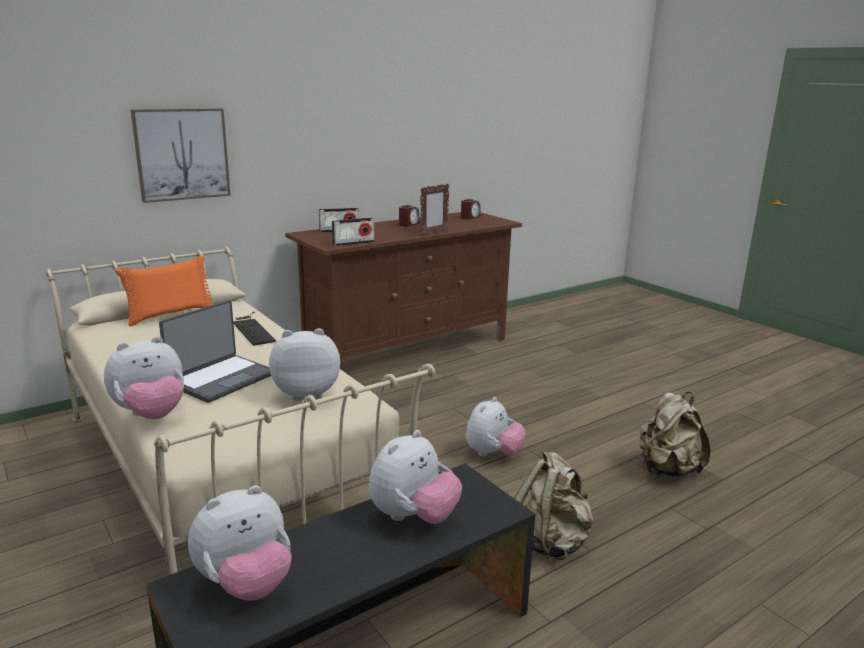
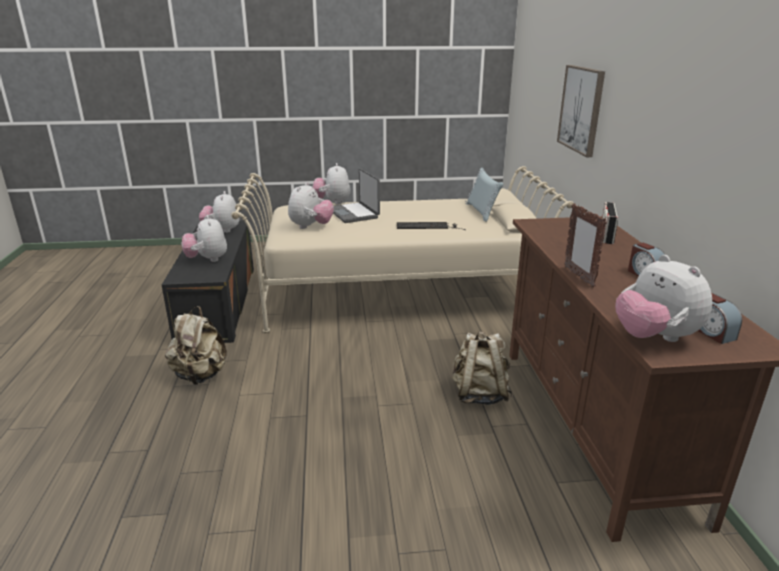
camera: 120 degrees right, 5 degrees up
orange pillow [115,256,213,326] -> blue pillow [465,168,504,222]
radio [332,217,374,246] -> none
plush toy [466,397,526,457] -> plush toy moved to [615,255,712,342]
beige backpack [640,392,710,477] -> beige backpack moved to [452,331,513,405]

